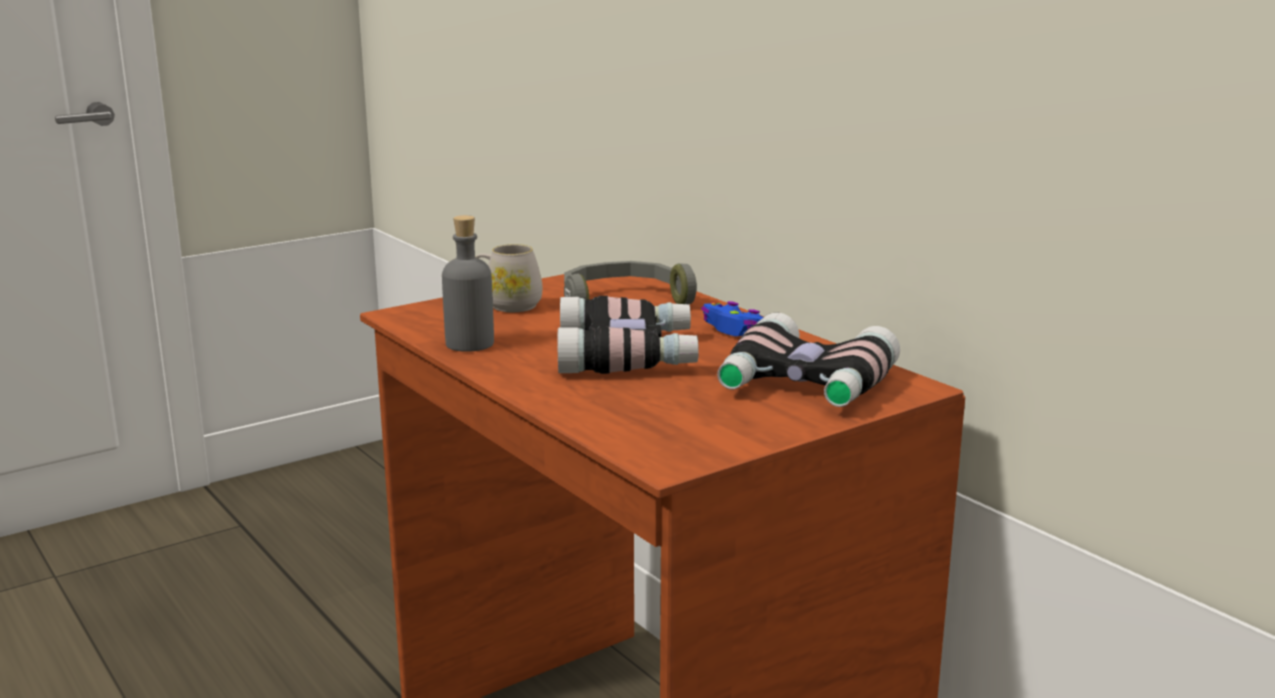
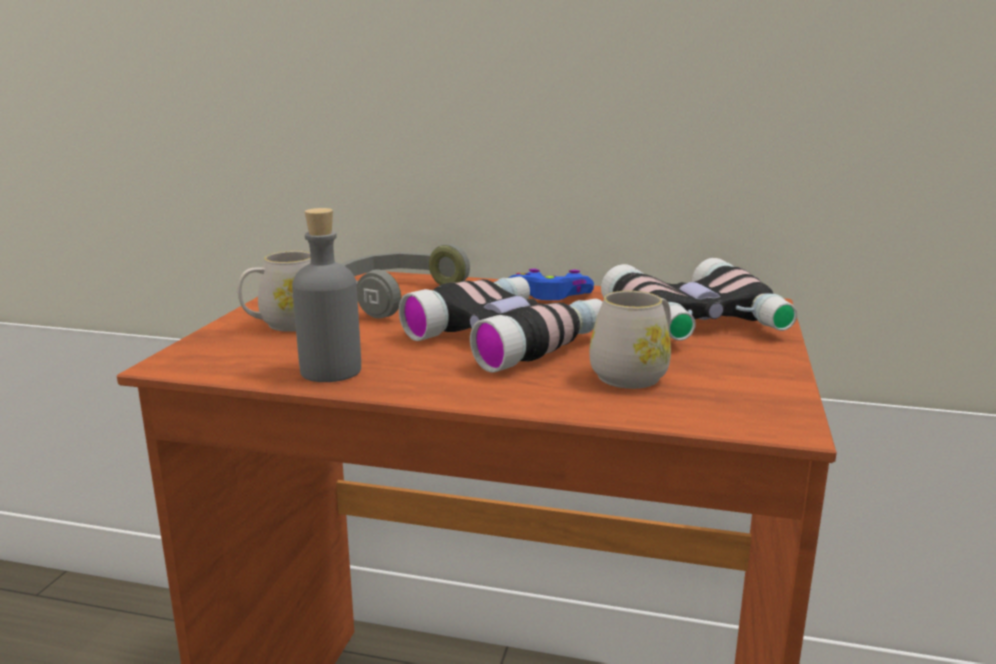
camera: 40 degrees left, 0 degrees up
none -> white mug [589,291,671,389]

